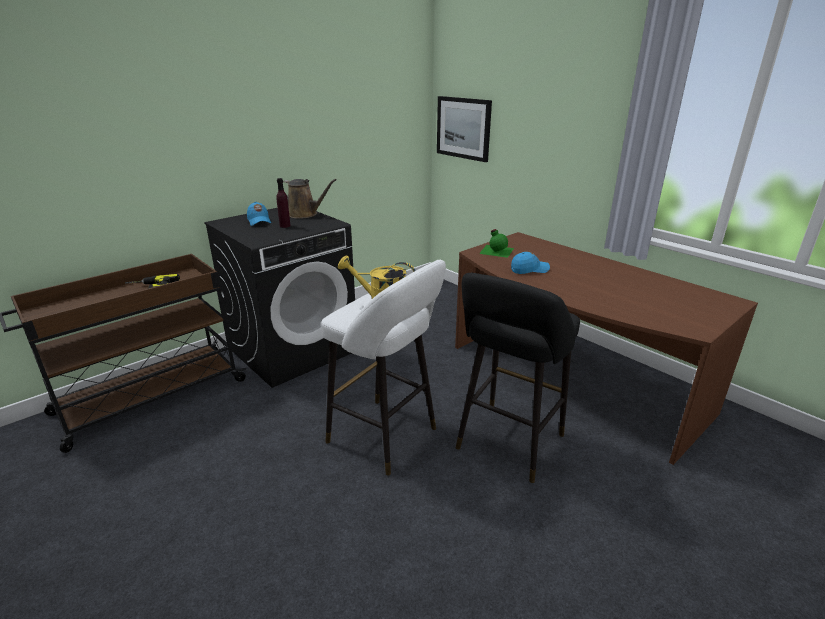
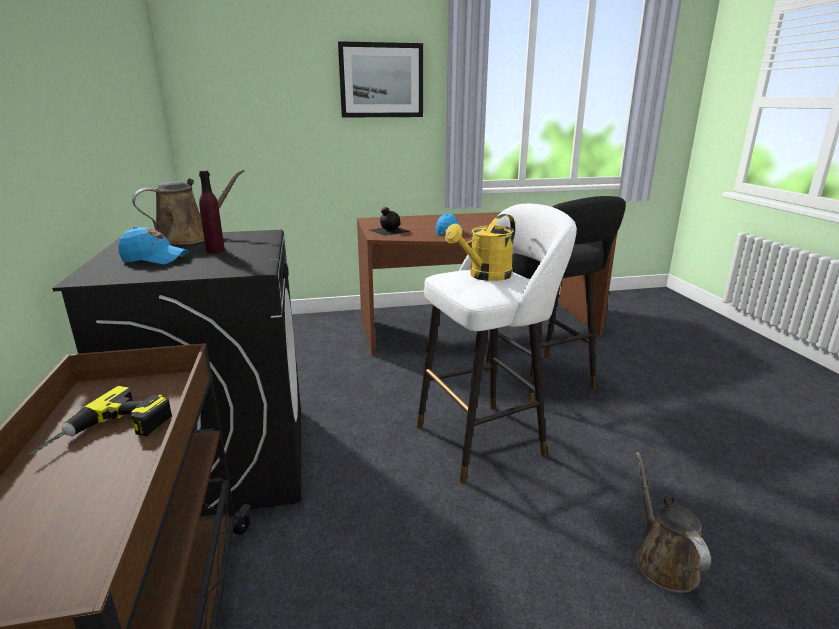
camera: 60 degrees left, 5 degrees down
picture [437,96,492,162] -> picture moved to [338,41,423,117]
green bottle [479,229,514,258] -> black bottle [369,207,410,236]
none -> brown watering can [636,452,711,593]

